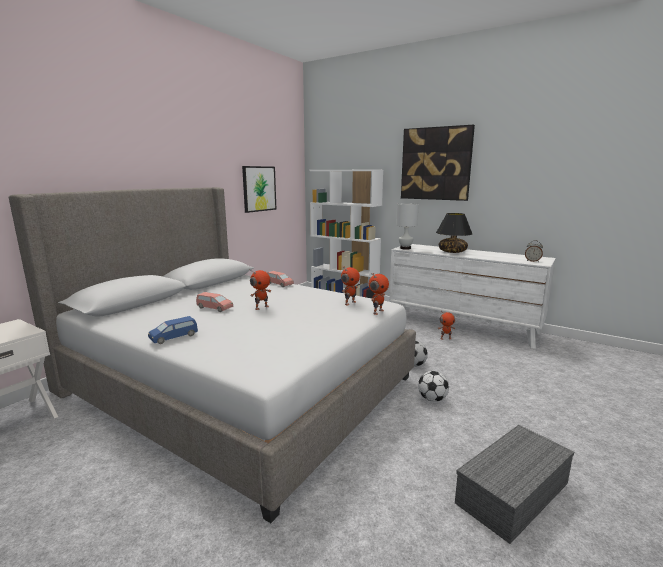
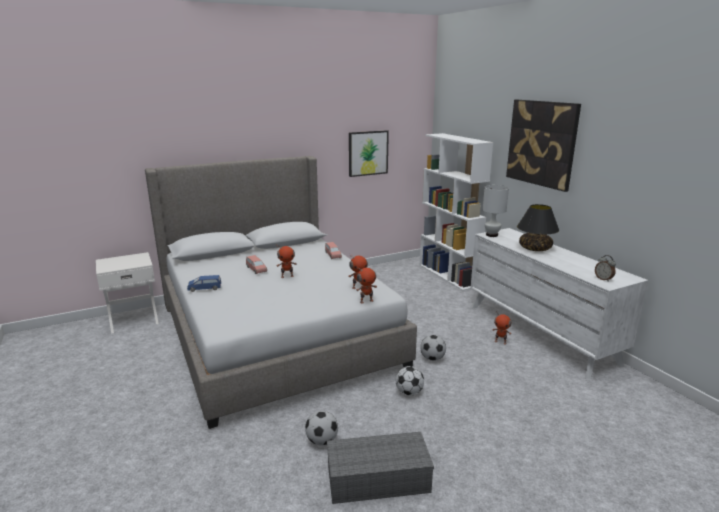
camera: 30 degrees right, 5 degrees up
none -> football [305,411,338,445]

